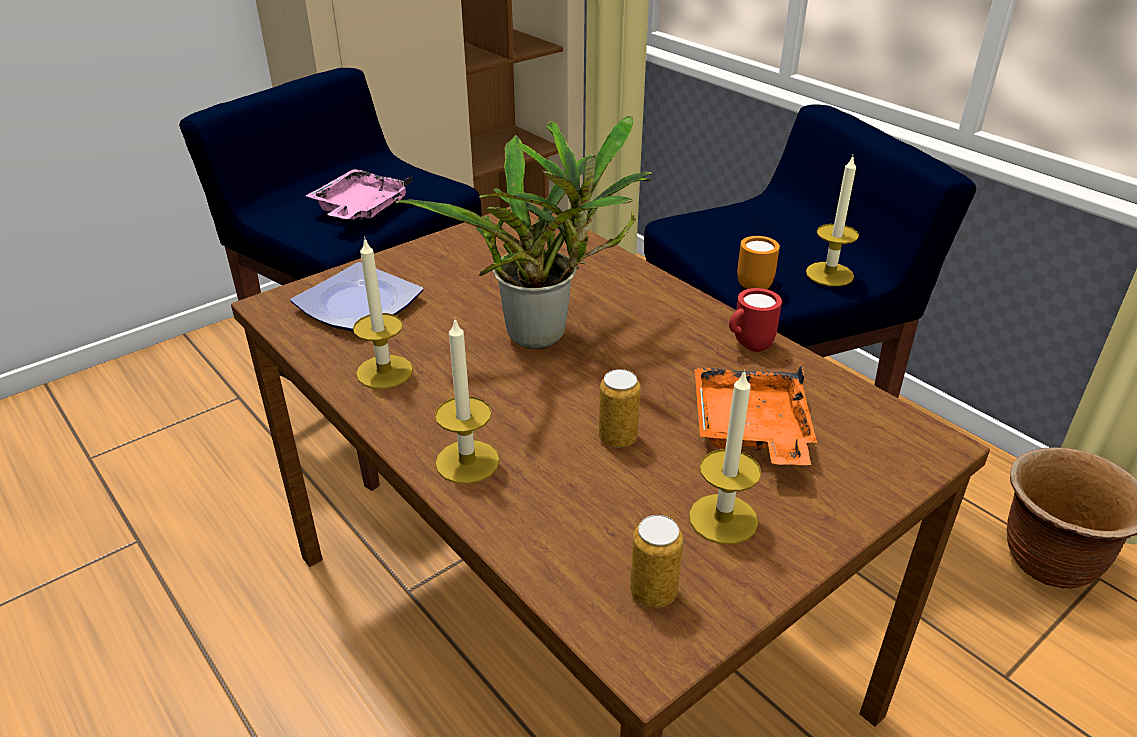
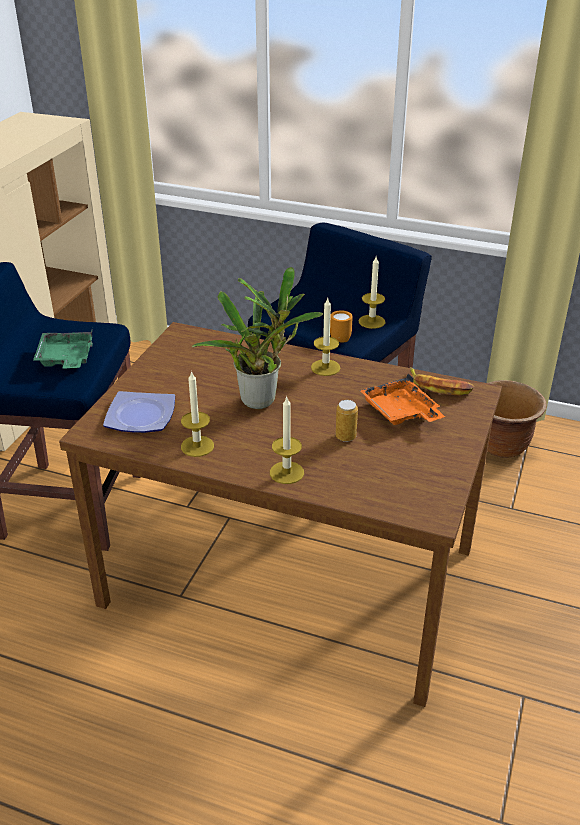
camera: 30 degrees left, 0 degrees up
pink tray [306,169,412,220] -> green tray [33,328,93,369]
can [630,515,683,608] -> none
candle [689,369,761,544] -> candle moved to [311,298,341,376]
red mug [729,288,782,352] -> none
none -> banana [410,367,474,395]

